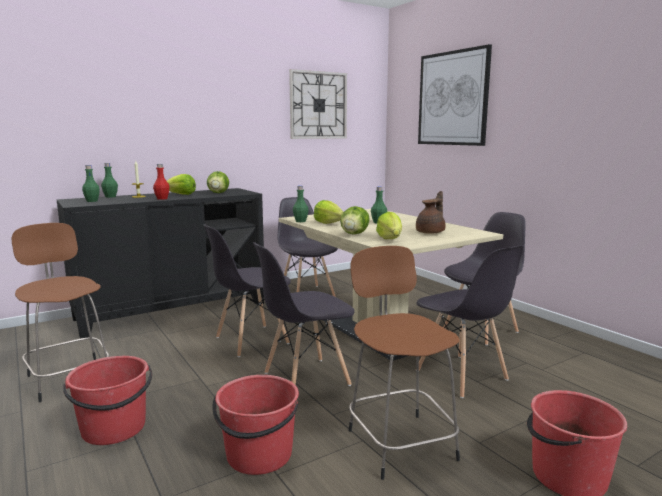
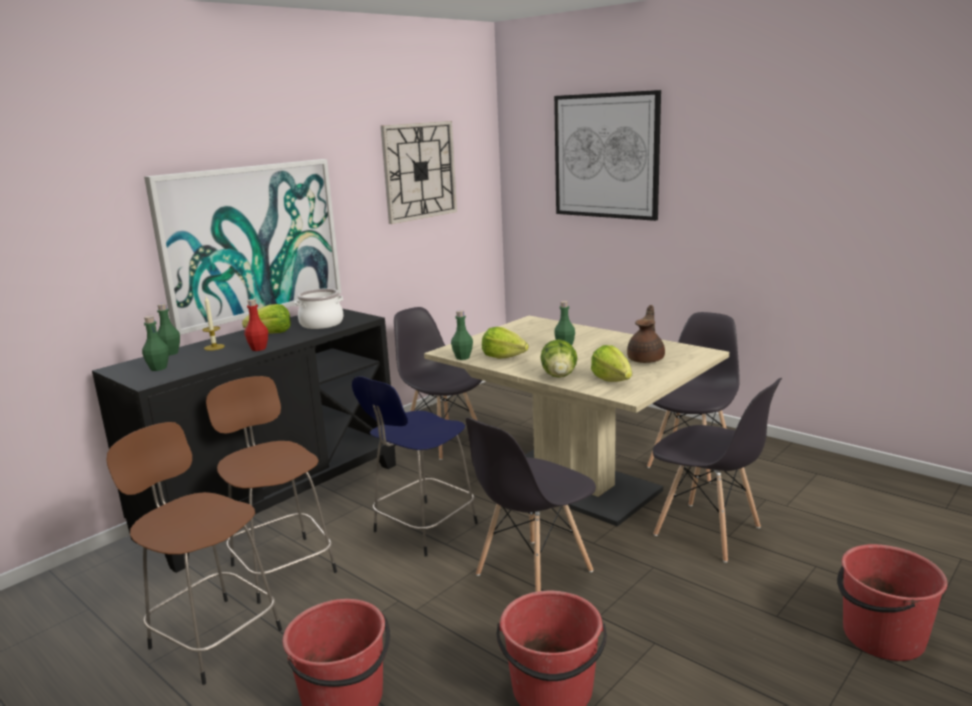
camera: 15 degrees left, 5 degrees up
grey chair [203,224,291,357] -> blue stool [352,376,478,557]
lettuce [207,171,229,193] -> cooking pot [295,289,344,329]
brown stool [348,246,460,480] -> brown stool moved to [206,376,337,604]
none -> picture [144,159,341,335]

